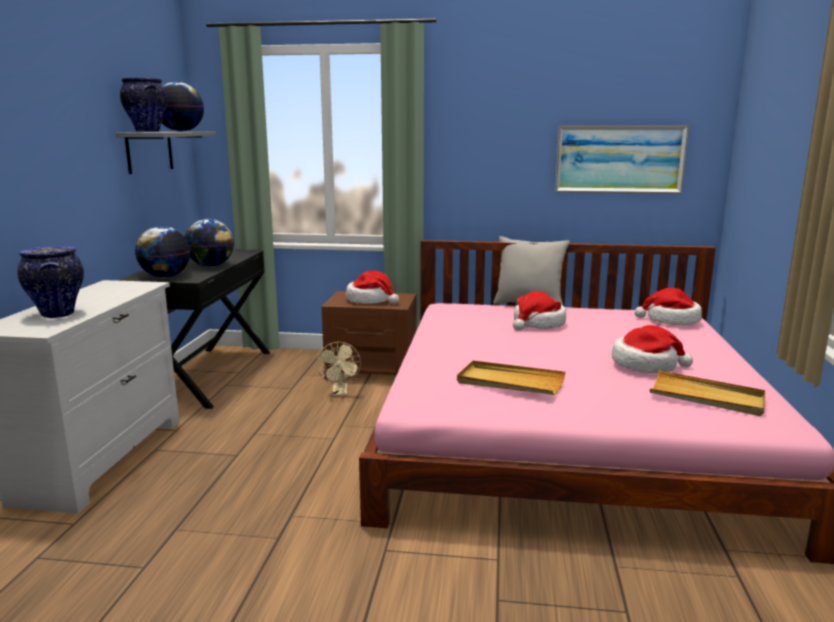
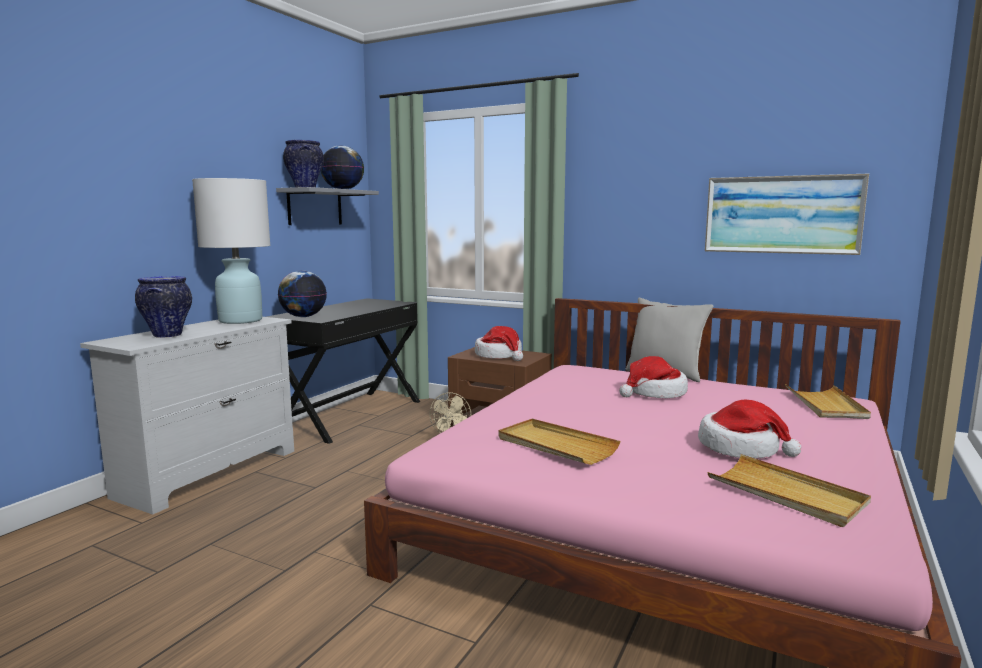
camera: 20 degrees right, 5 degrees down
globe [185,219,234,267] -> none
hat [635,288,702,325] -> beige tray [785,384,871,419]
none -> white table lamp [192,178,270,324]

